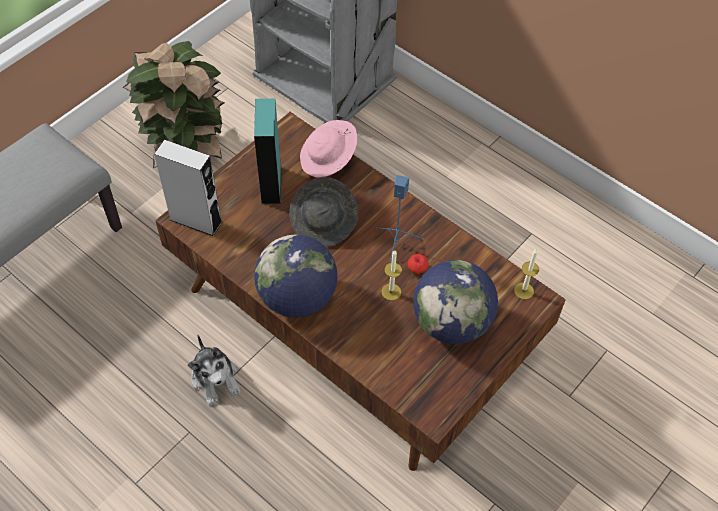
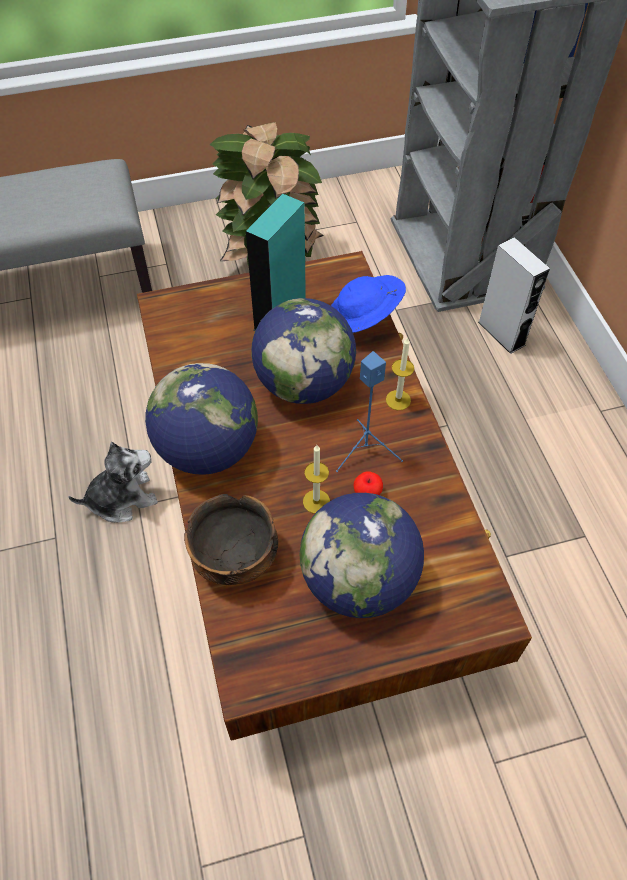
camera: 35 degrees right, 0 degrees up
grey speaker [154,140,222,236] -> grey speaker moved to [478,237,550,354]
plush toy [188,335,241,406] -> plush toy turned 120 degrees counterclockwise [68,442,158,523]
grey hat [289,177,358,247] -> globe [251,298,356,404]
pink hat [300,120,357,178] -> blue hat [331,275,406,333]
candle [514,249,539,299] -> candle moved to [386,337,414,410]
none -> bowl [184,494,278,585]

